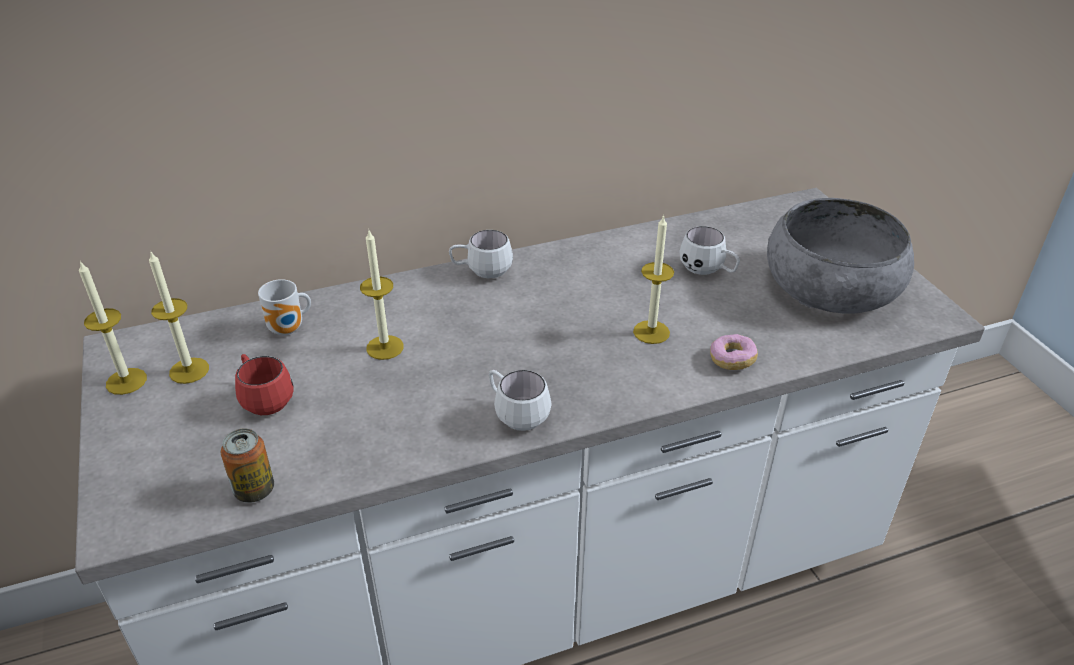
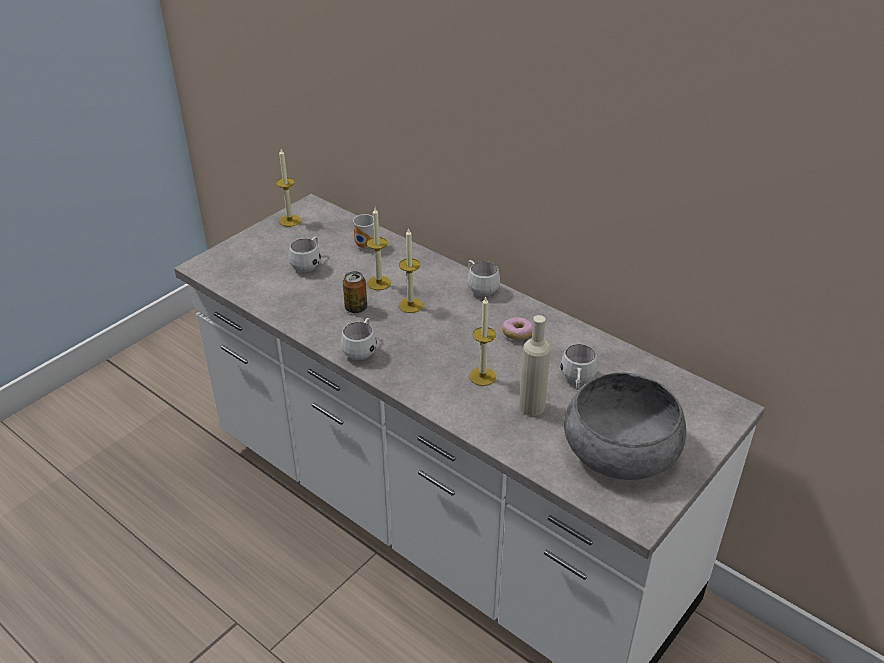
camera: 60 degrees right, 0 degrees up
candle [149,250,209,384] -> candle moved to [399,228,423,313]
can [221,428,274,503] -> can moved to [343,271,367,313]
red mug [235,354,294,415] -> white mug [288,237,321,272]
donut [710,334,758,370] -> donut moved to [502,317,533,340]
none -> beige bottle [519,315,551,416]

